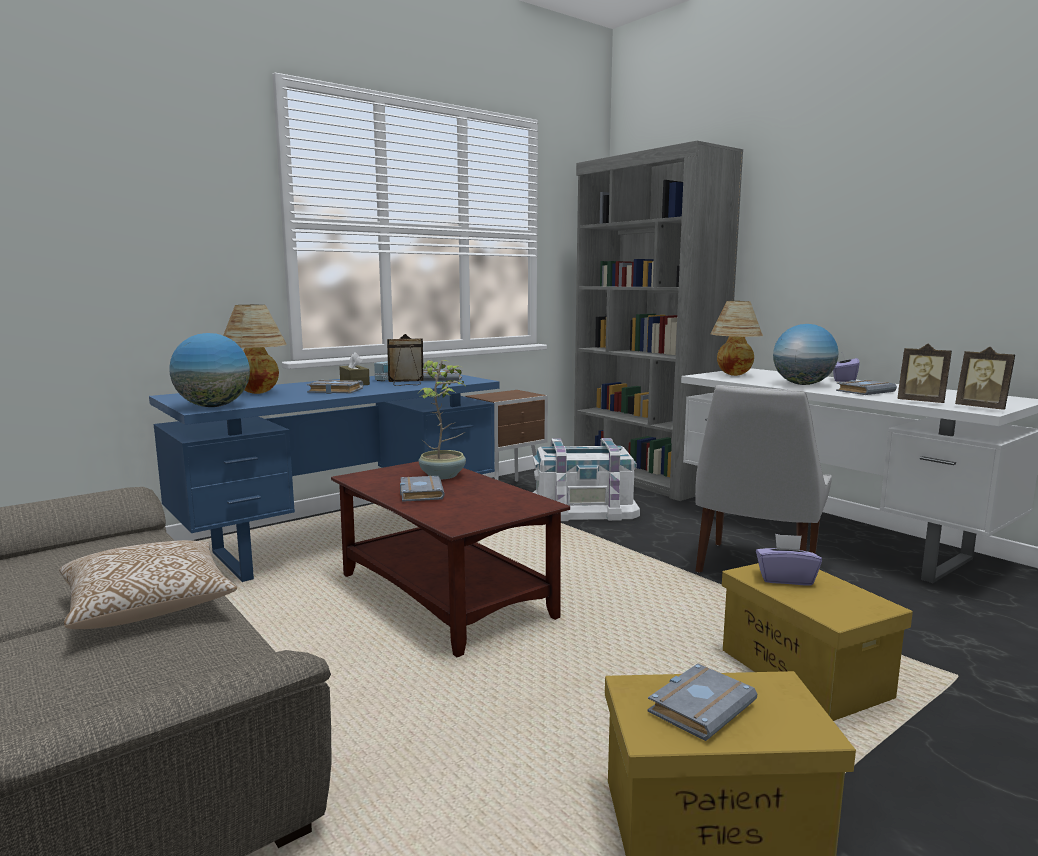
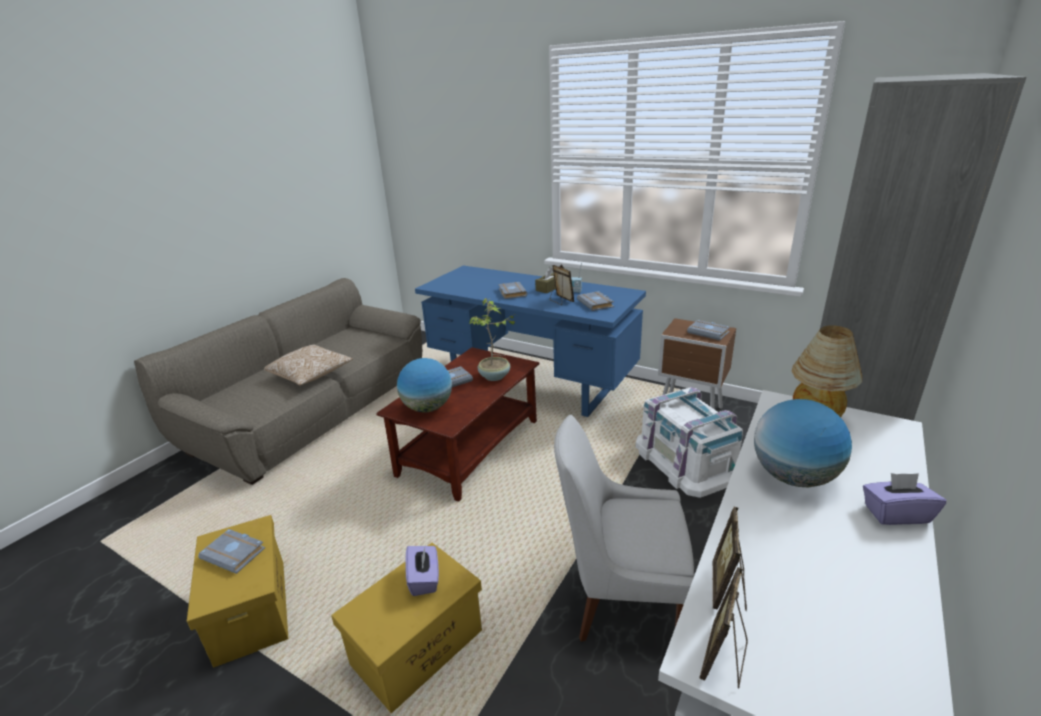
camera: 70 degrees right, 15 degrees up
globe [169,333,250,407] -> globe moved to [397,358,452,413]
table lamp [223,305,287,394] -> none
grey book [836,380,897,395] -> grey book moved to [687,320,730,340]

